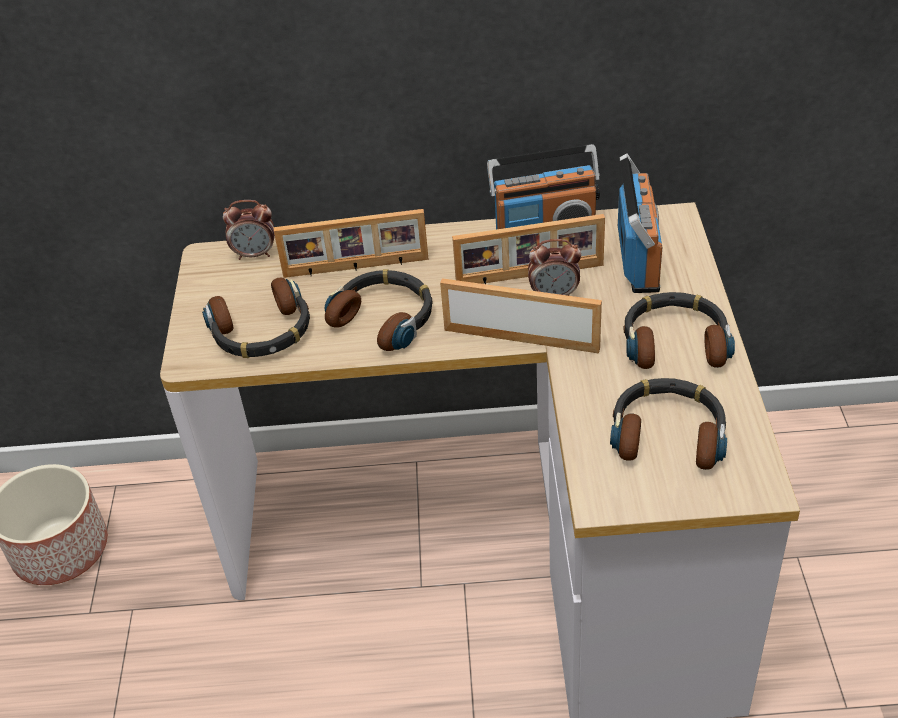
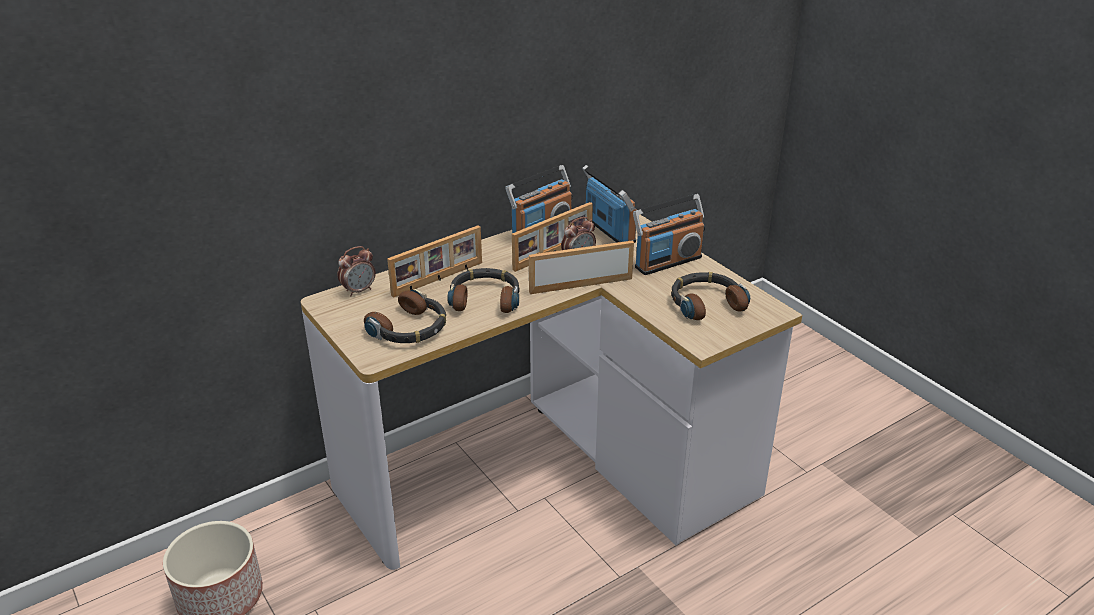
camera: 35 degrees left, 10 degrees down
headphones [624,292,735,369] -> radio [633,194,705,275]

